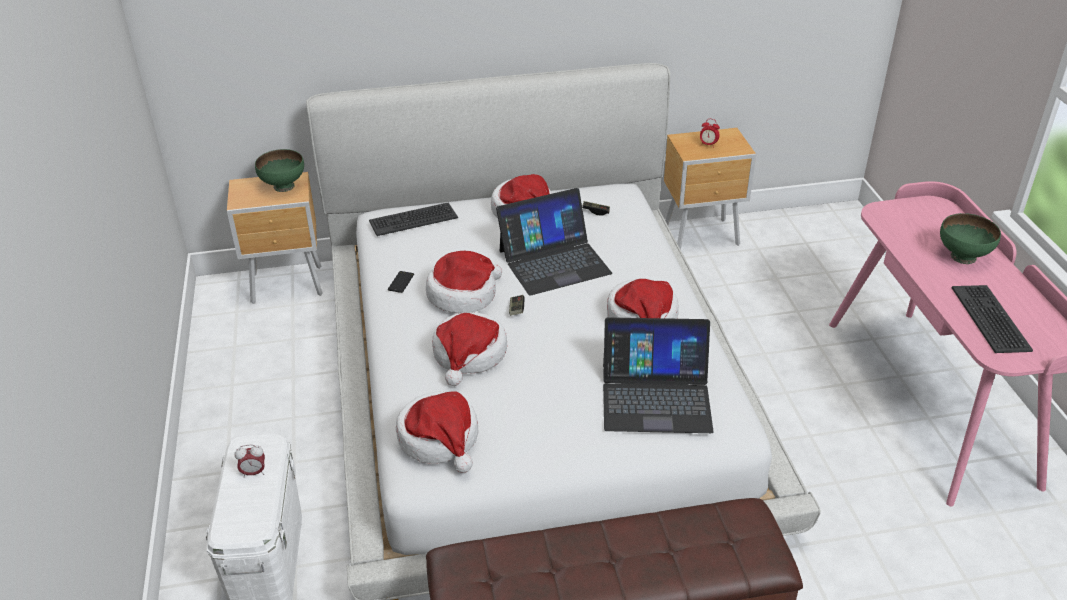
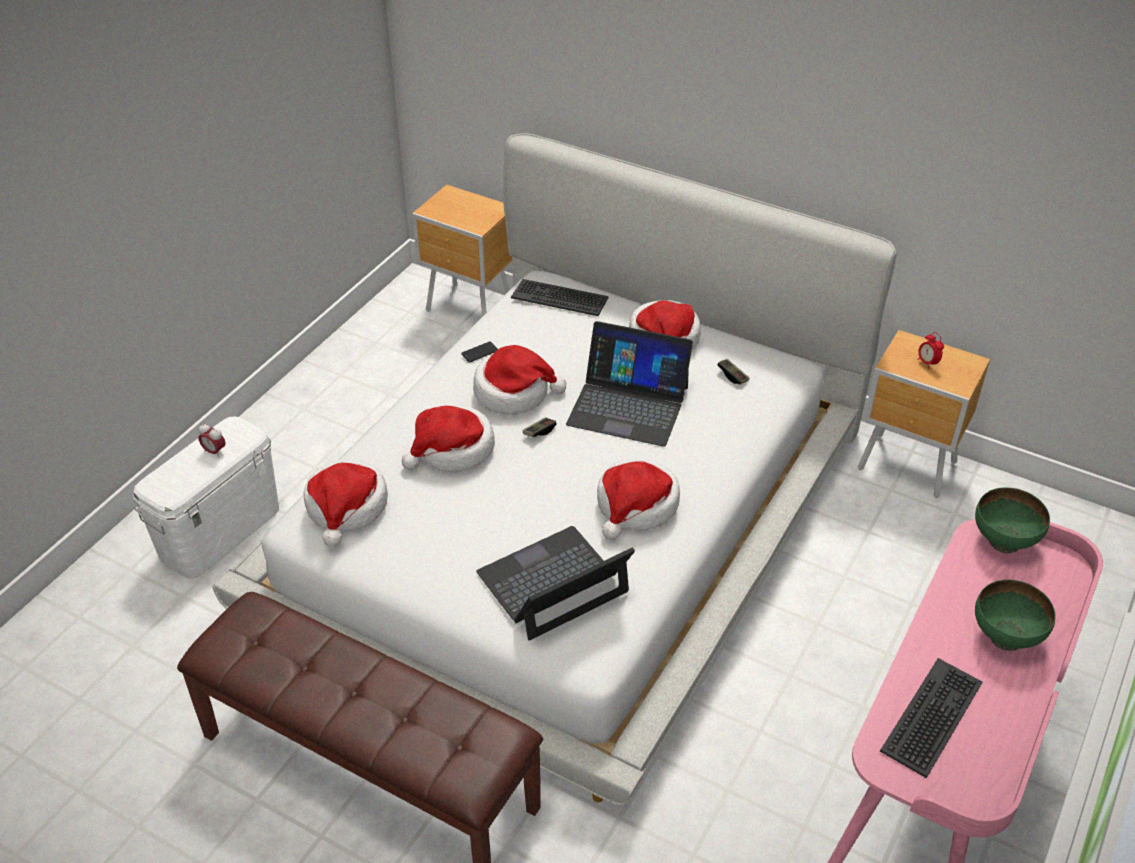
camera: 40 degrees right, 5 degrees up
green bowl [255,149,304,192] -> green bowl moved to [975,487,1050,553]
laptop [603,317,714,433] -> laptop turned 105 degrees clockwise [476,526,635,641]

